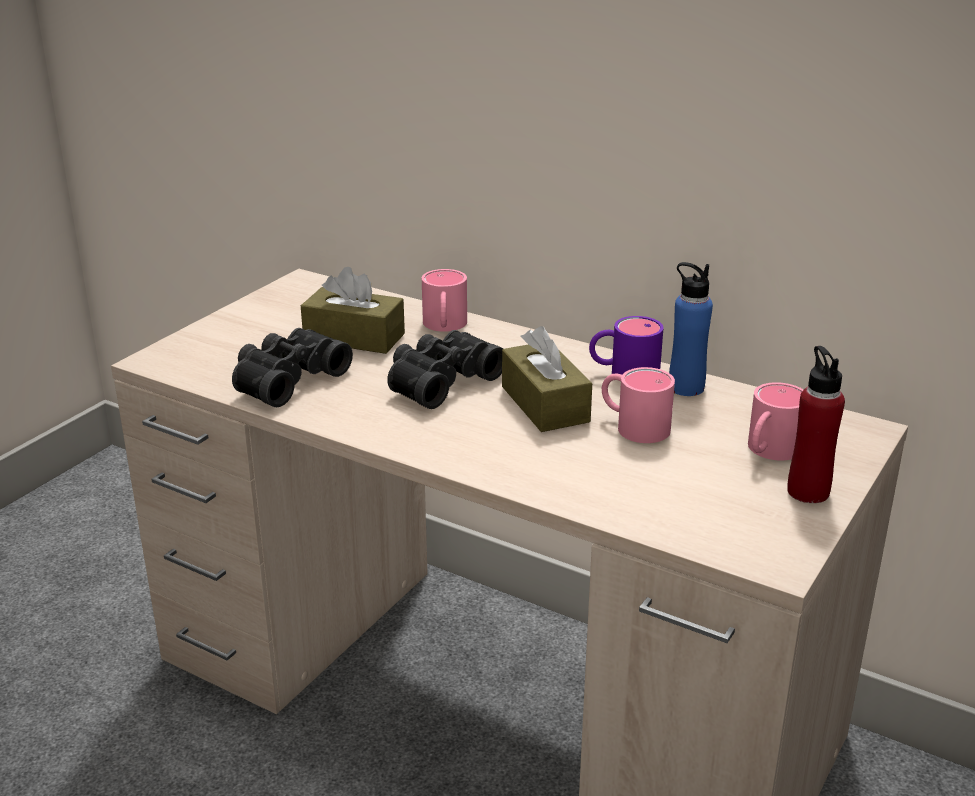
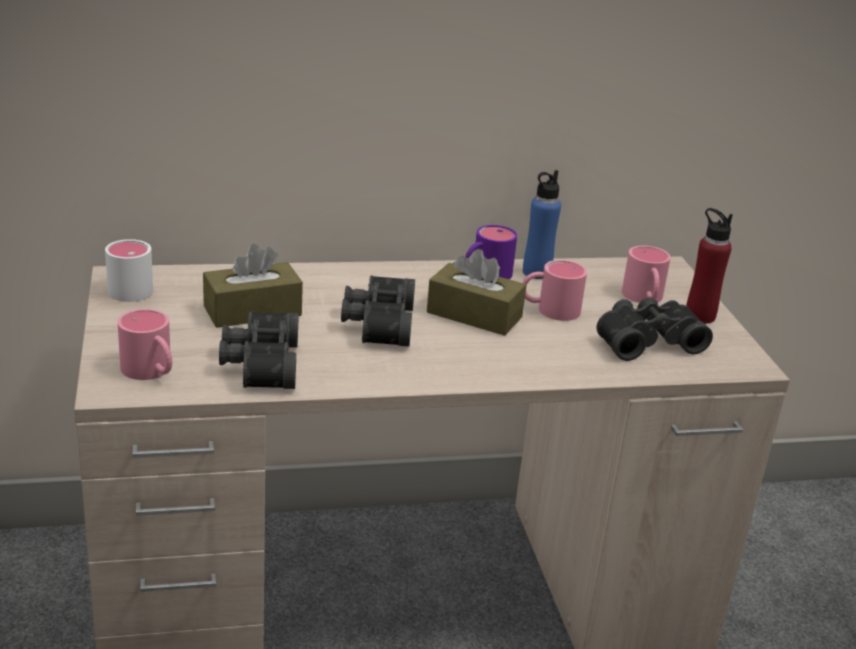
camera: 45 degrees left, 0 degrees up
pink mug [422,269,467,332] -> pink mug moved to [118,309,172,380]
none -> white mug [105,239,153,302]
none -> black binoculars [596,297,713,361]

